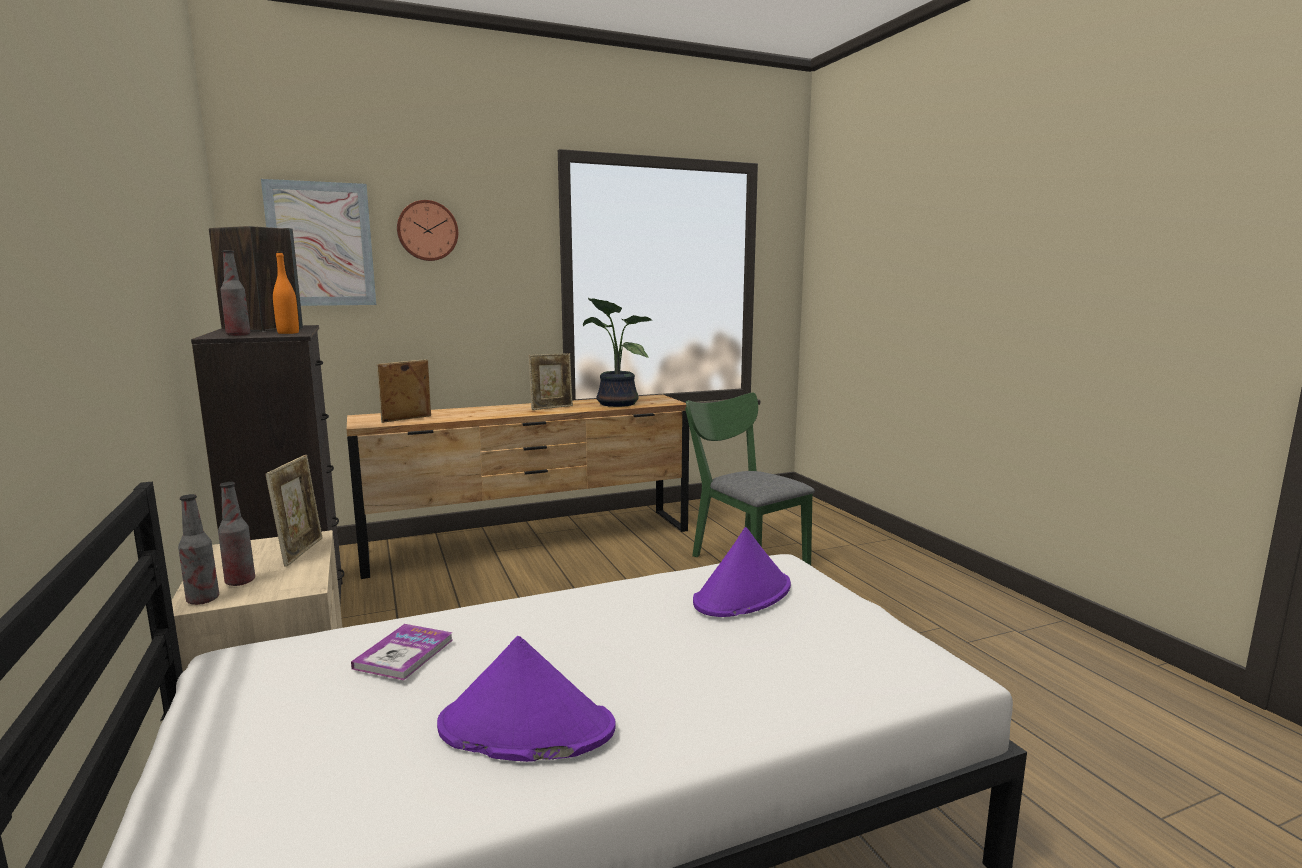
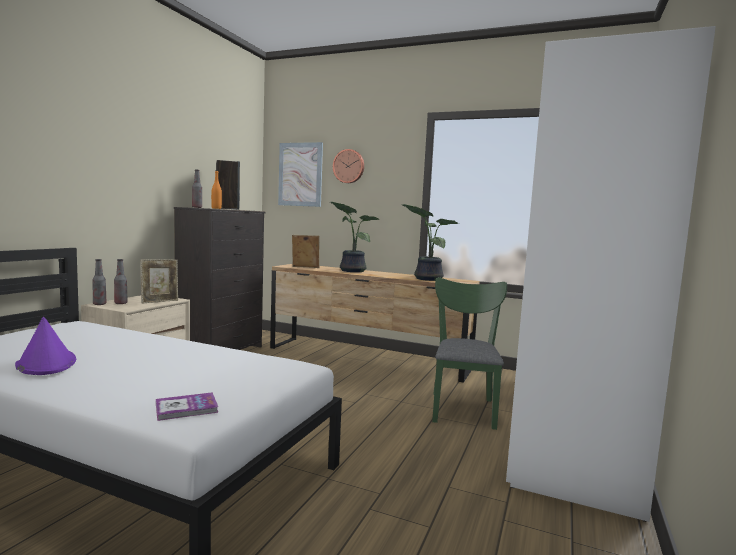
camera: 45 degrees right, 5 degrees down
book [351,624,453,680] -> book moved to [156,392,218,421]
picture frame [528,353,573,410] -> none
purple hat [693,527,791,617] -> none
none -> potted plant [330,201,380,272]
none -> white wardrobe [506,26,716,522]

